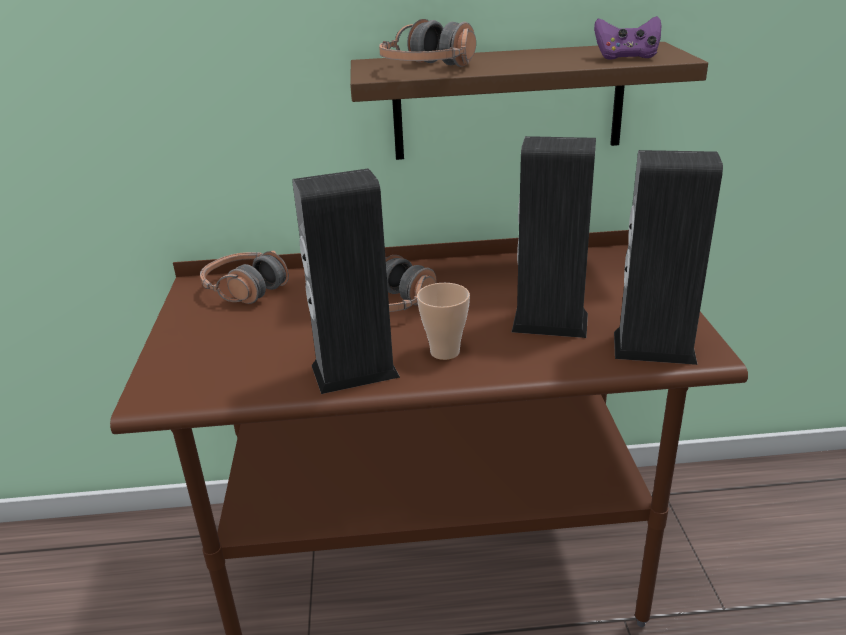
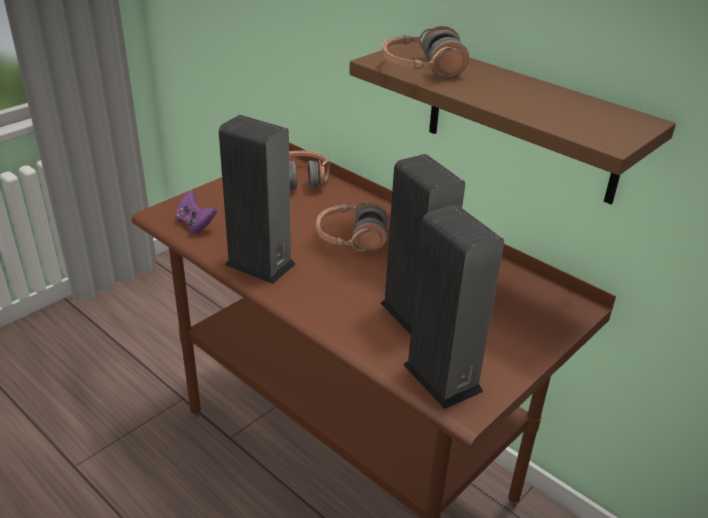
camera: 45 degrees right, 5 degrees up
cup [417,283,470,360] -> none
purple game controller [594,16,661,60] -> purple game controller moved to [175,190,217,233]

